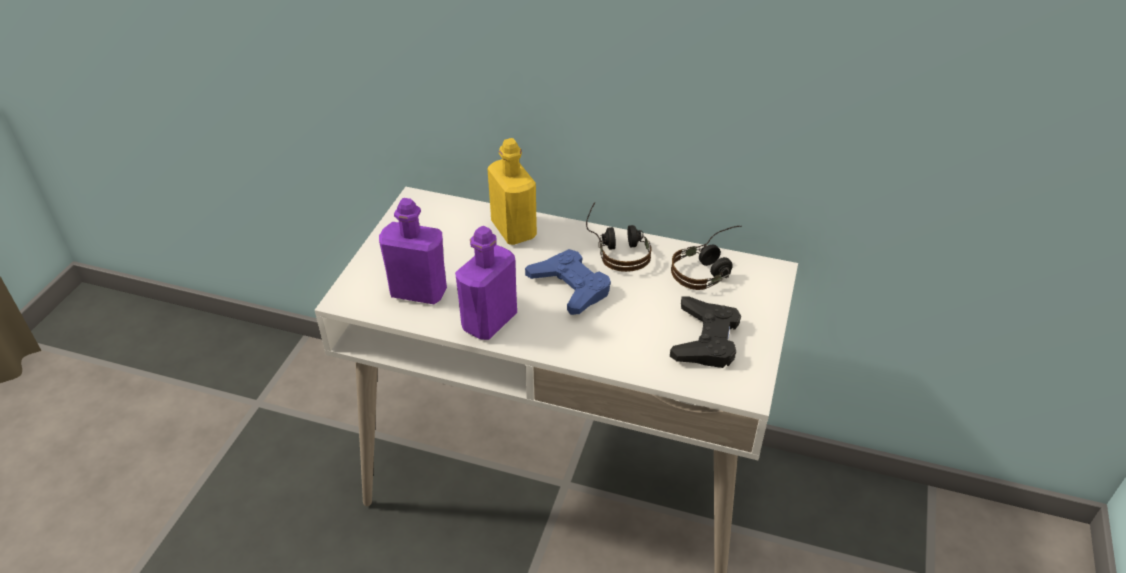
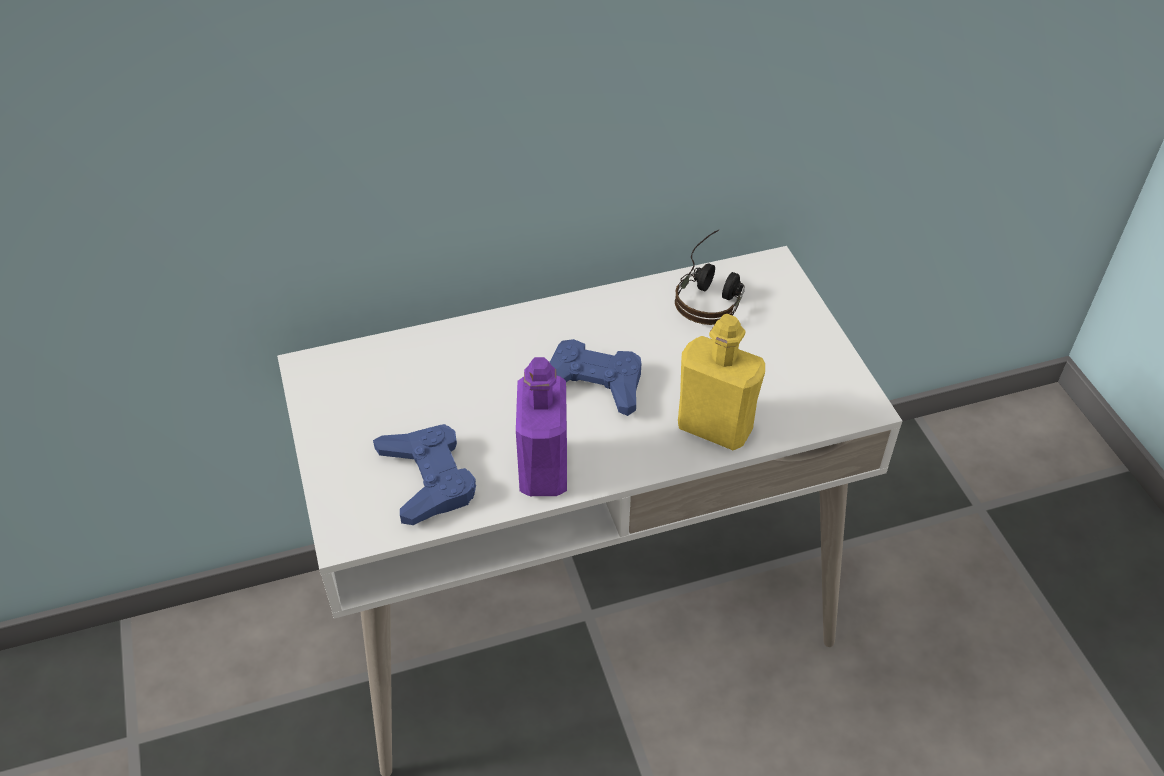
camera: 35 degrees left, 5 degrees up
purple bottle [379,198,447,304] -> blue game controller [373,424,476,525]
yellow bottle [487,138,537,245] -> yellow bottle moved to [678,314,765,450]
headphones [586,202,652,272] -> none
black game controller [670,296,741,368] -> none

